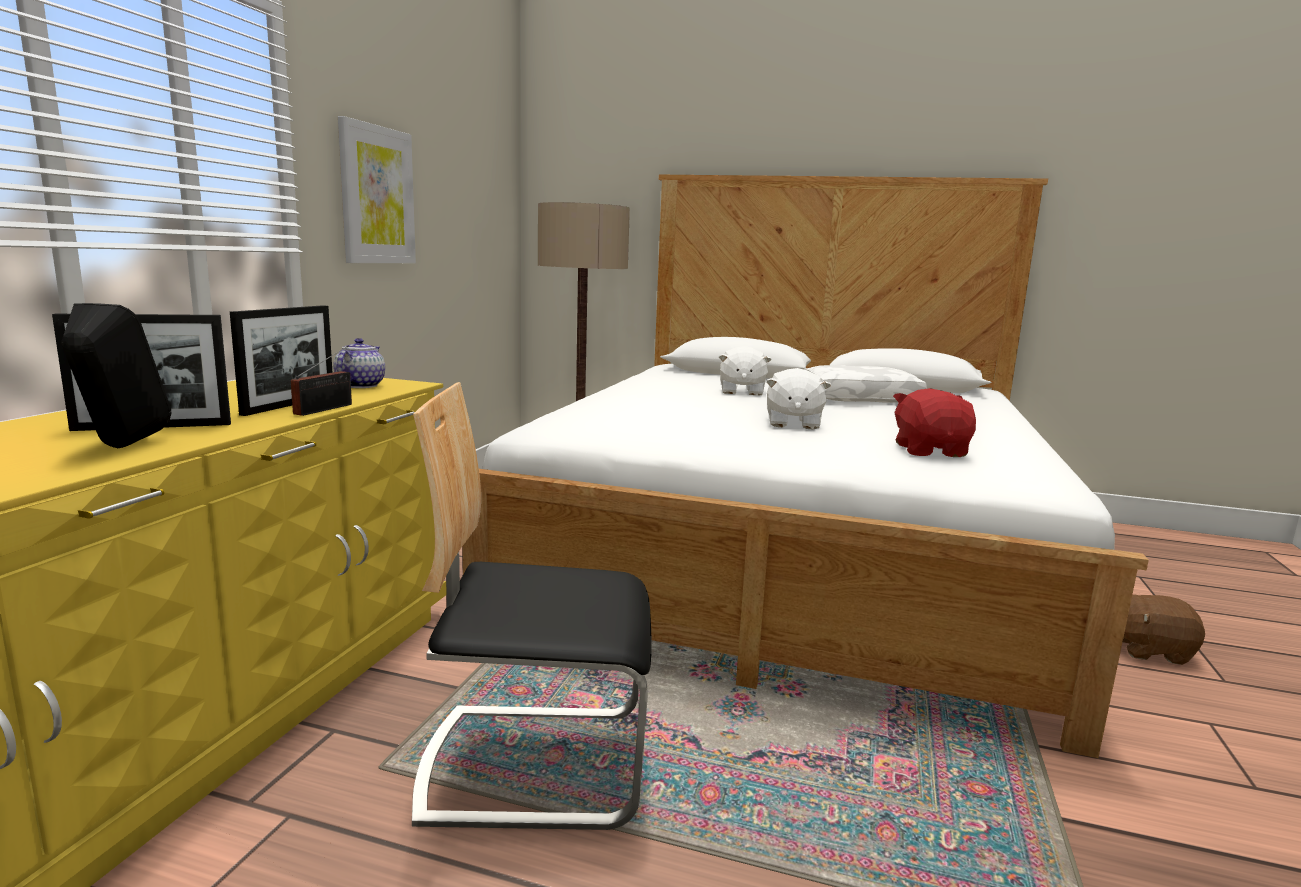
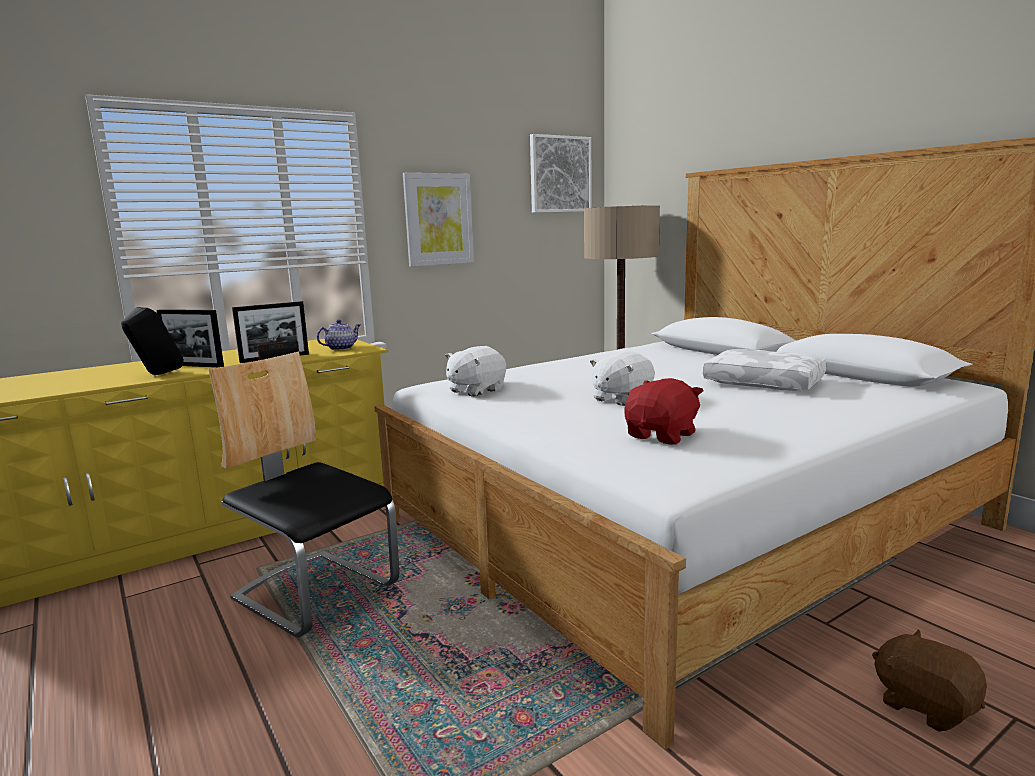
camera: 40 degrees right, 0 degrees up
white plush toy [719,346,772,396] -> white plush toy moved to [445,346,506,397]
none -> picture [530,134,592,213]

